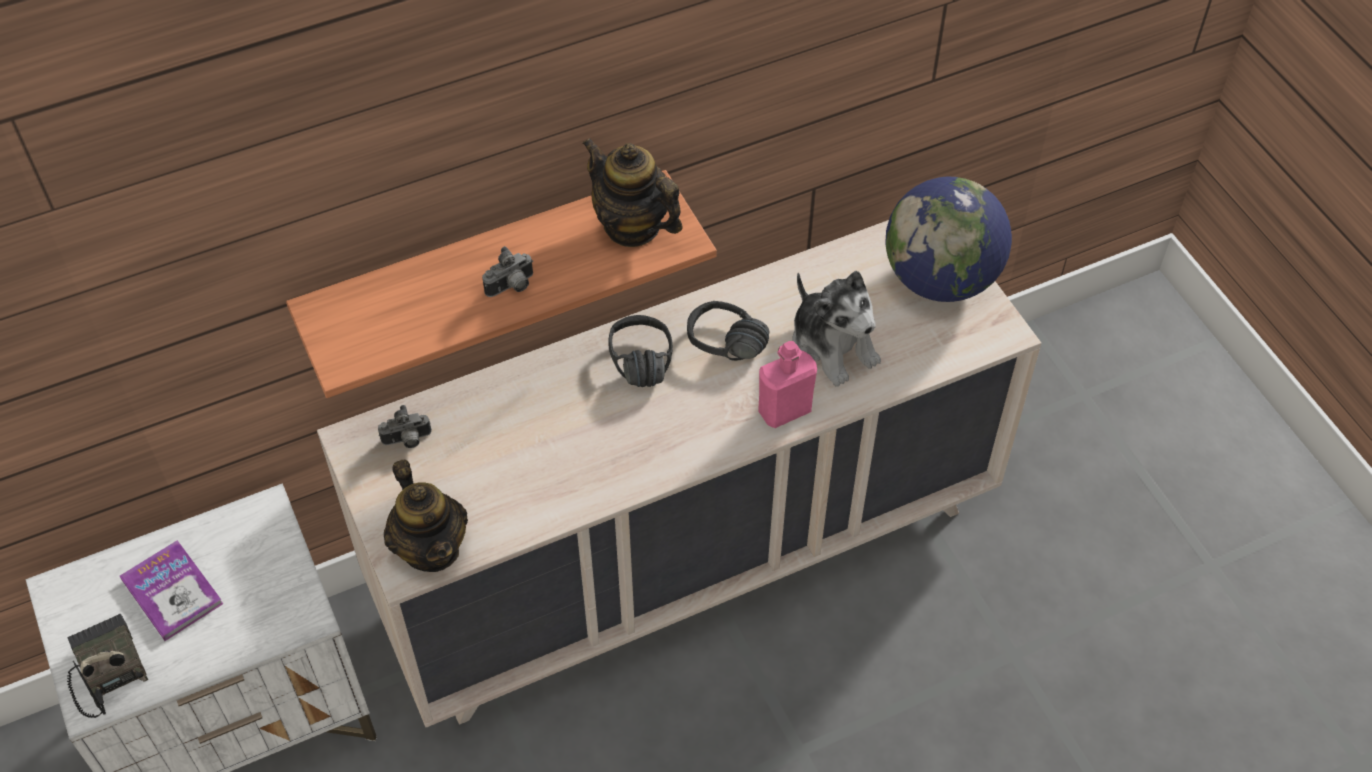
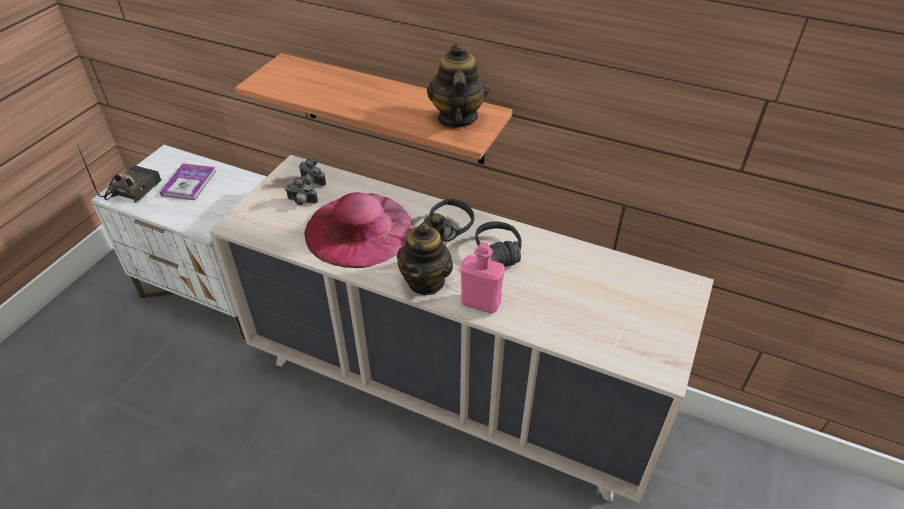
camera: 50 degrees right, 10 degrees down
teapot [384,459,468,572] -> teapot moved to [397,213,453,295]
camera [482,246,533,297] -> camera moved to [285,176,318,205]
plush toy [793,271,881,387] -> none
globe [885,176,1012,302] -> none
none -> pink hat [304,192,413,268]

